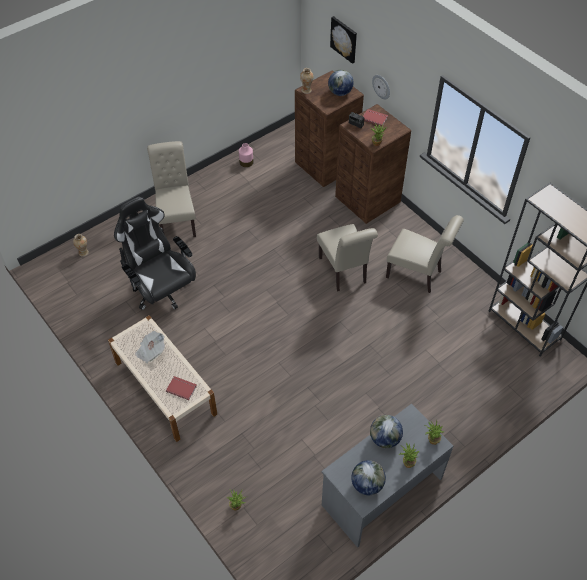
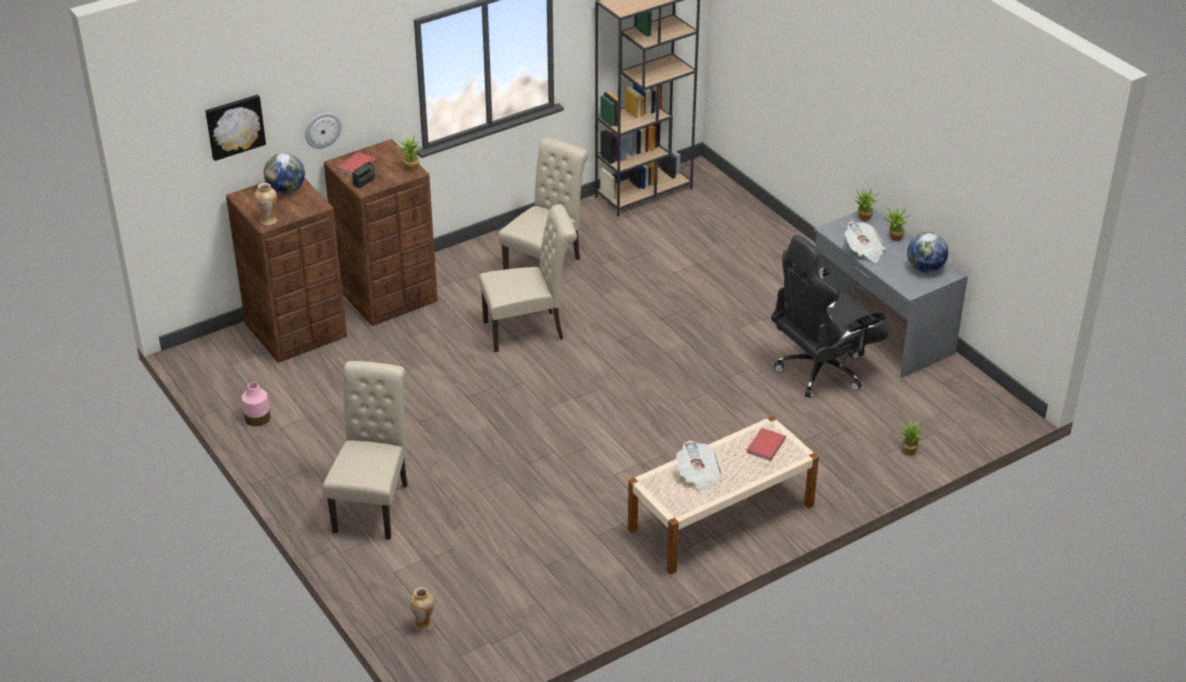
camera: 85 degrees left, 15 degrees down
black office chair [114,197,196,310] -> black office chair moved to [771,235,889,398]
beige chair [147,141,196,237] -> beige chair turned 105 degrees clockwise [323,361,408,540]
globe [370,415,403,448] -> newspaper [845,221,886,263]

